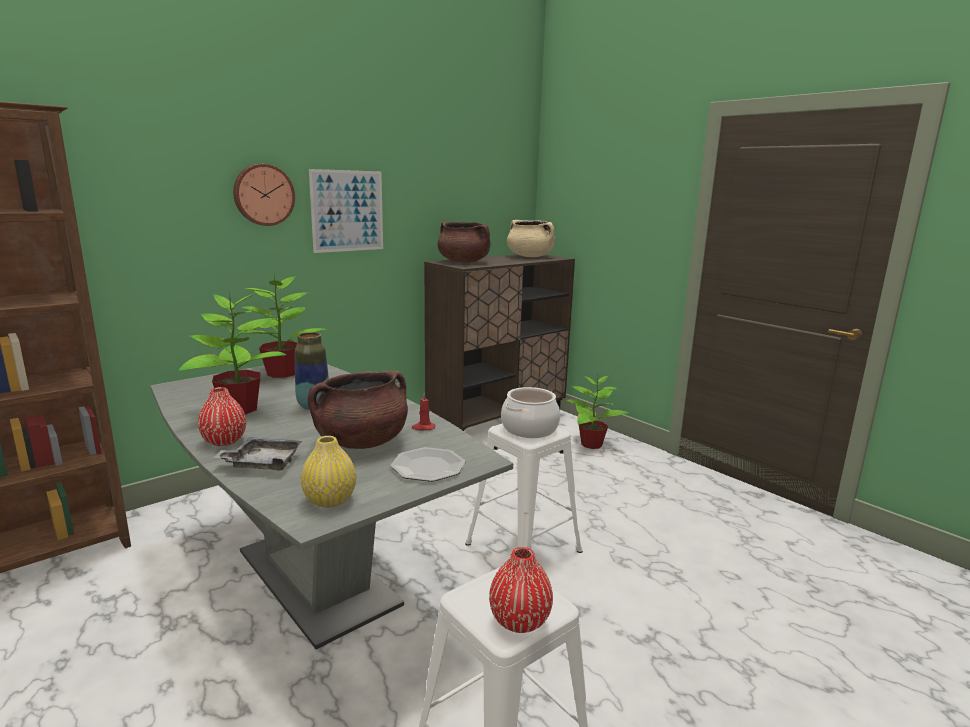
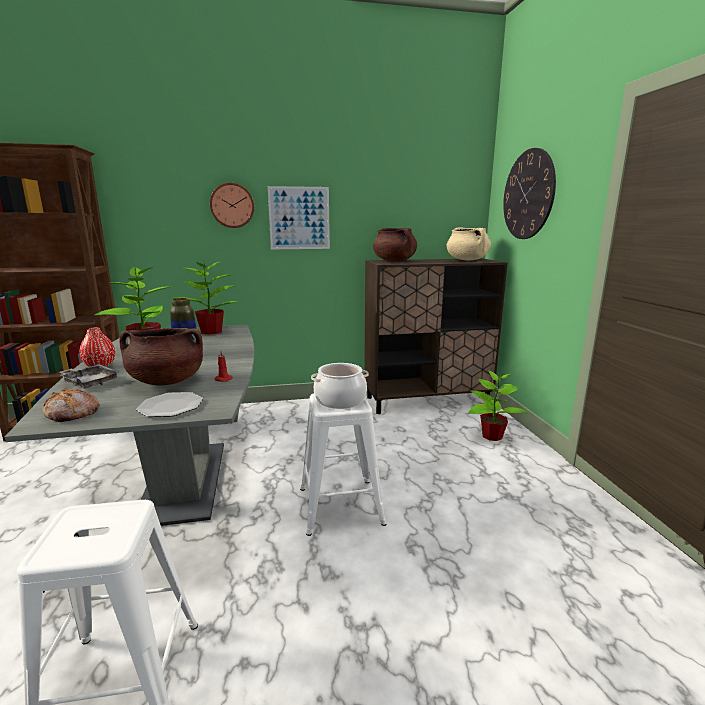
camera: 30 degrees right, 0 degrees up
yellow vase [301,436,356,508] -> bread [43,388,100,422]
red vase [489,547,553,633] -> none
none -> wall clock [503,148,556,239]

